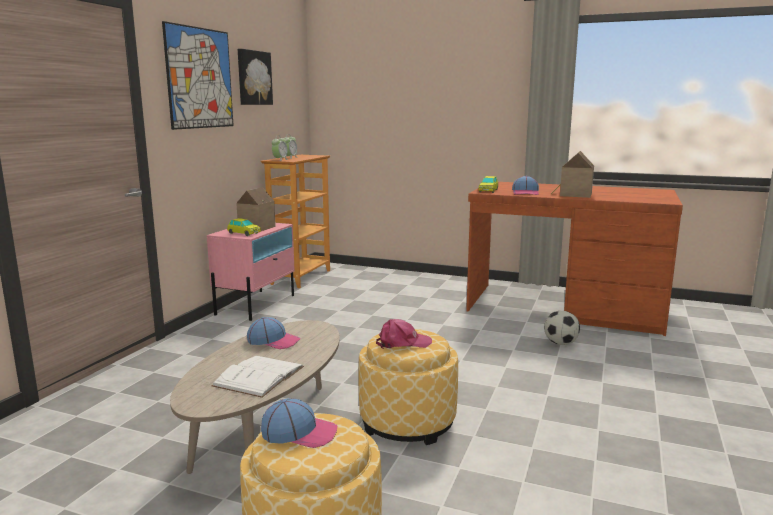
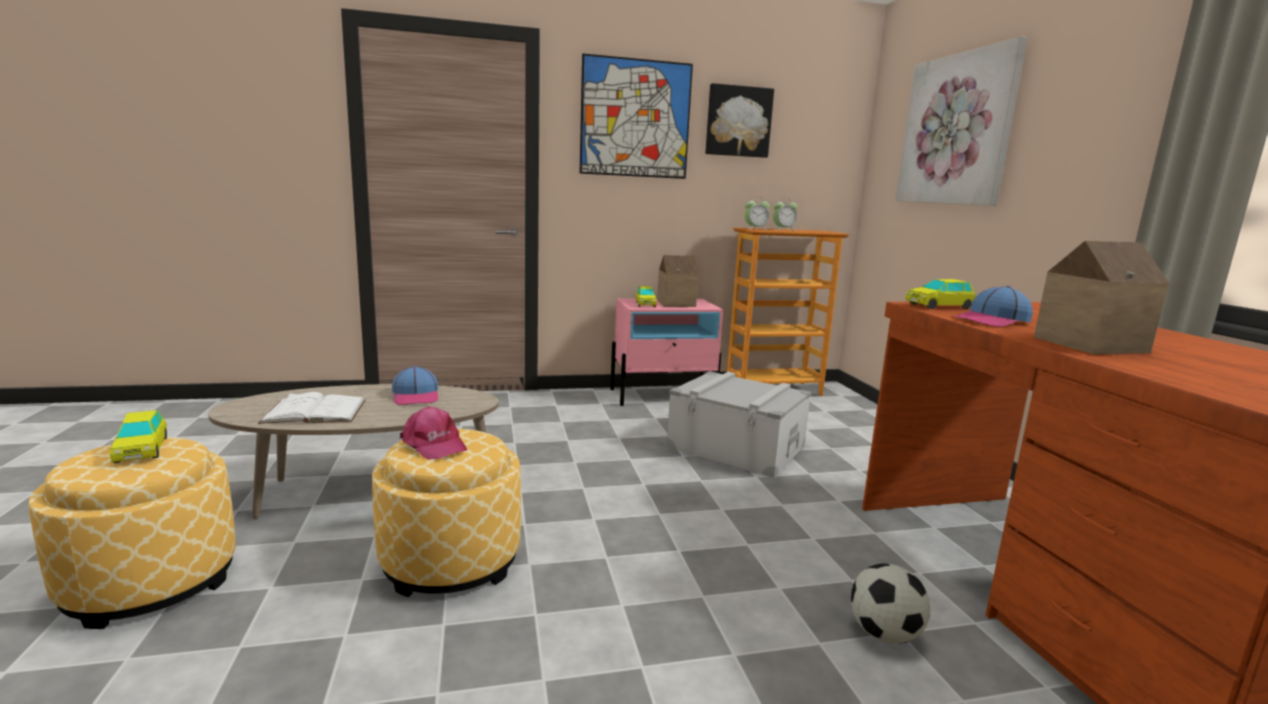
camera: 55 degrees right, 0 degrees up
cap [261,398,338,448] -> toy car [110,410,167,463]
none -> grey storage box [666,371,811,478]
none -> picture [896,36,1027,206]

